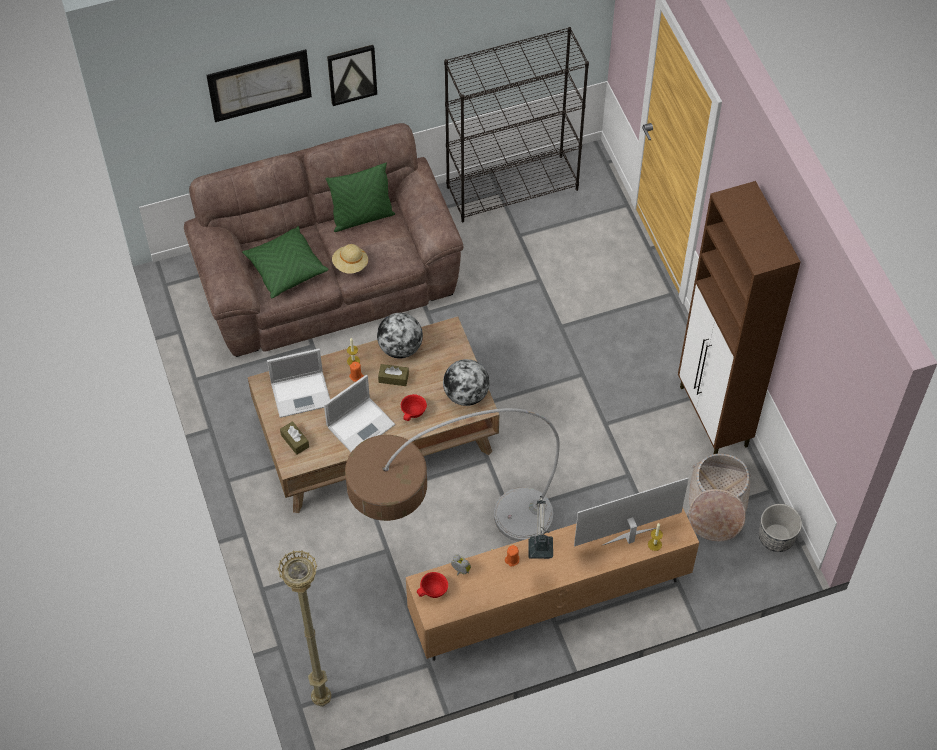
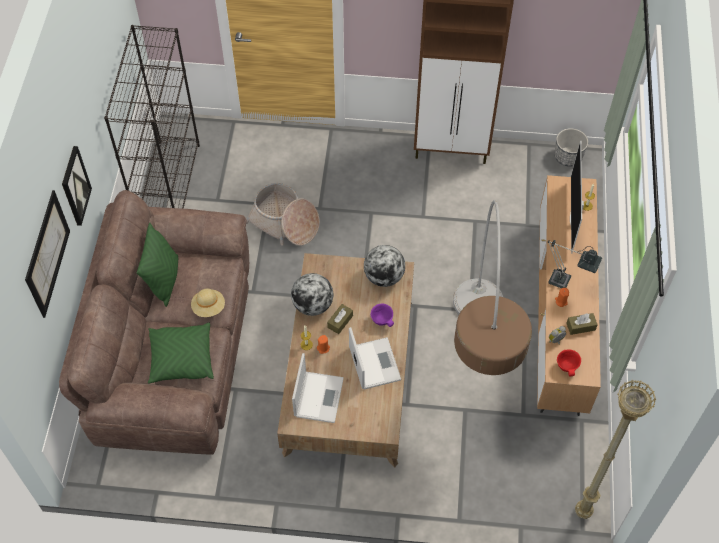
camera: 65 degrees left, 0 degrees up
brown tissue box [280,421,309,455] -> brown tissue box moved to [566,313,598,335]
red bowl [401,394,427,421] -> purple bowl [370,304,394,327]
basket [686,454,751,541] -> basket moved to [246,183,320,246]

